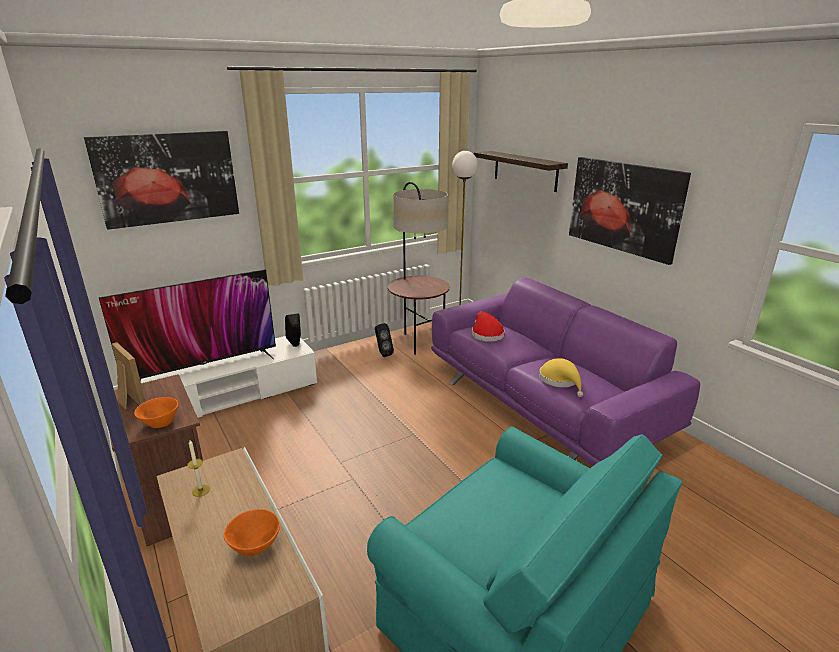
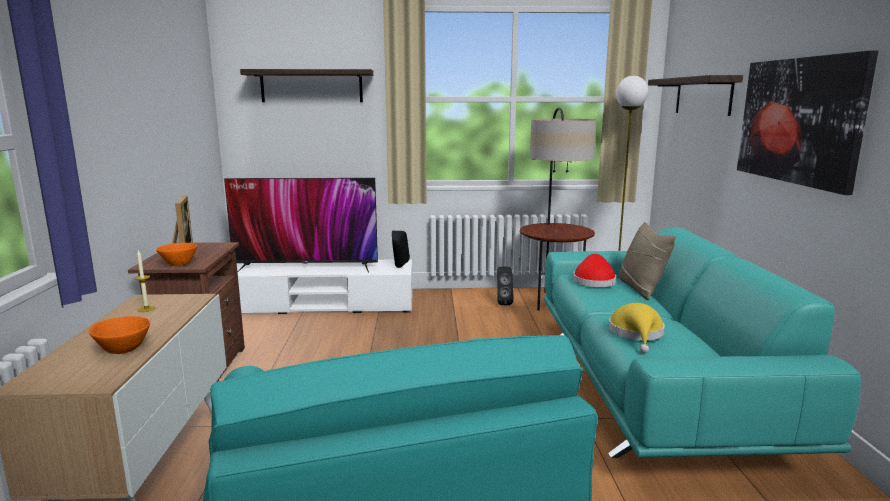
camera: 30 degrees right, 10 degrees down
picture [84,131,239,230] -> shelf [240,69,373,102]
purple sofa [431,278,700,466] -> turquoise sofa [544,227,861,458]
none -> beige pillow [619,222,676,300]

